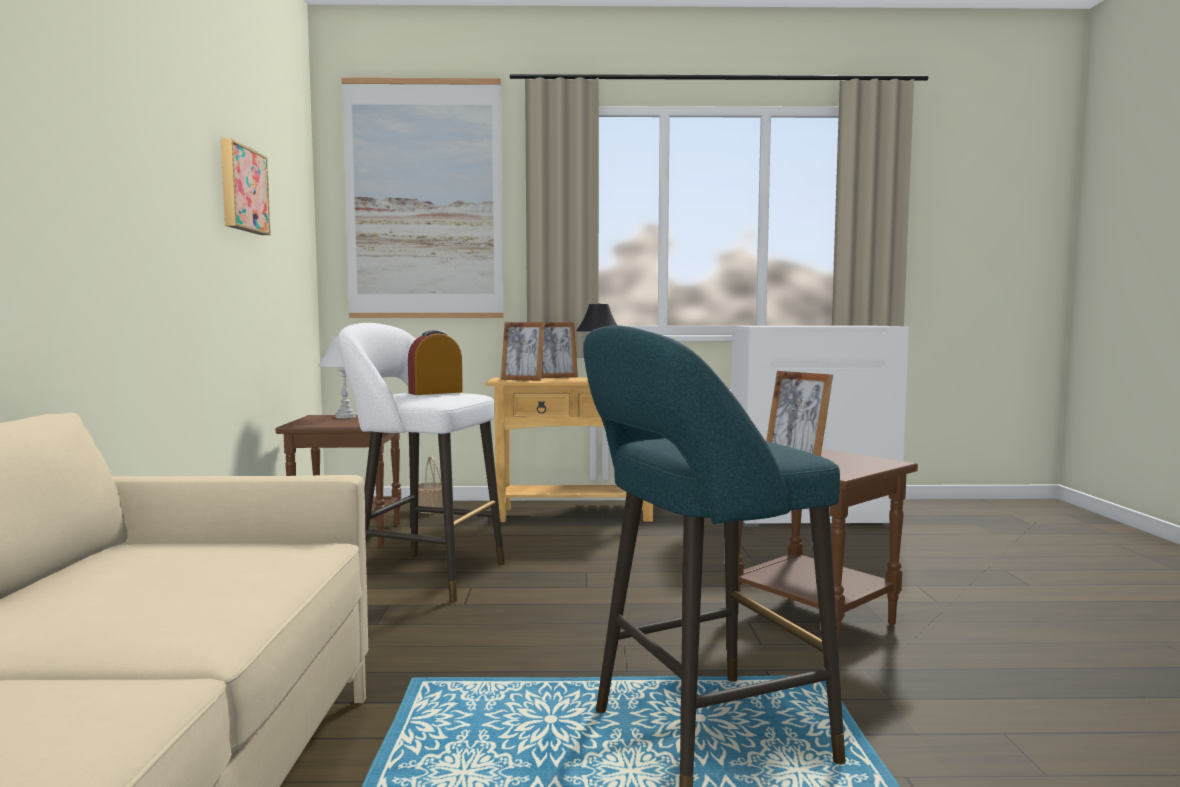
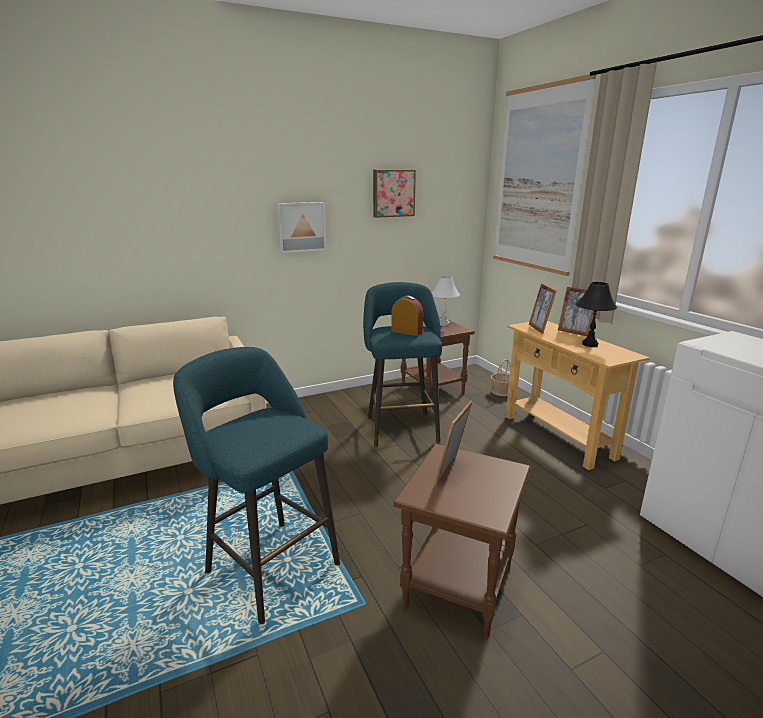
camera: 65 degrees right, 15 degrees up
white stool [338,323,505,602] -> turquoise stool [363,282,442,447]
none -> picture [277,202,327,253]

